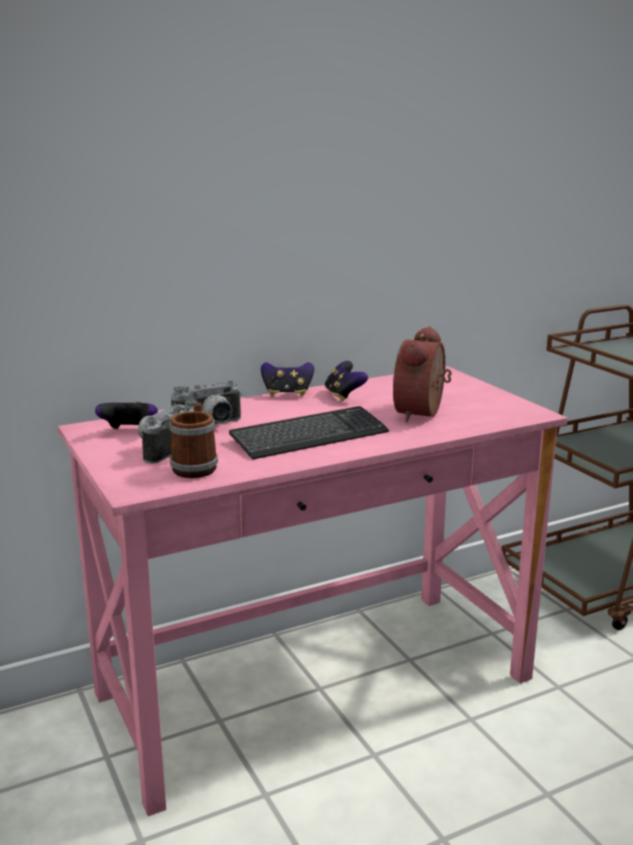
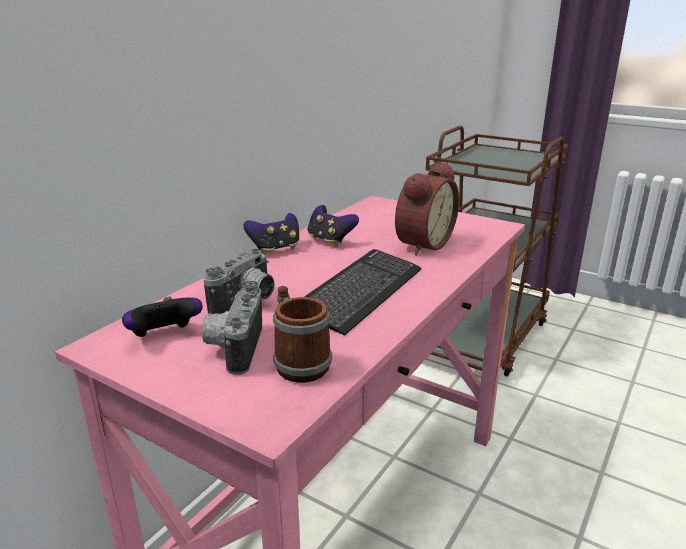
camera: 30 degrees left, 5 degrees up
alarm clock [393,326,452,422] -> alarm clock turned 135 degrees counterclockwise [395,162,459,256]

